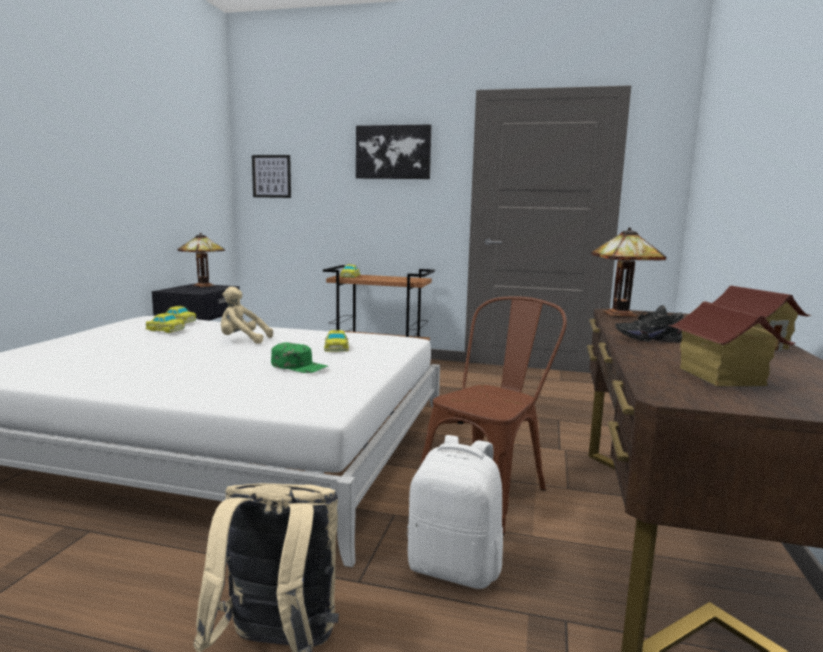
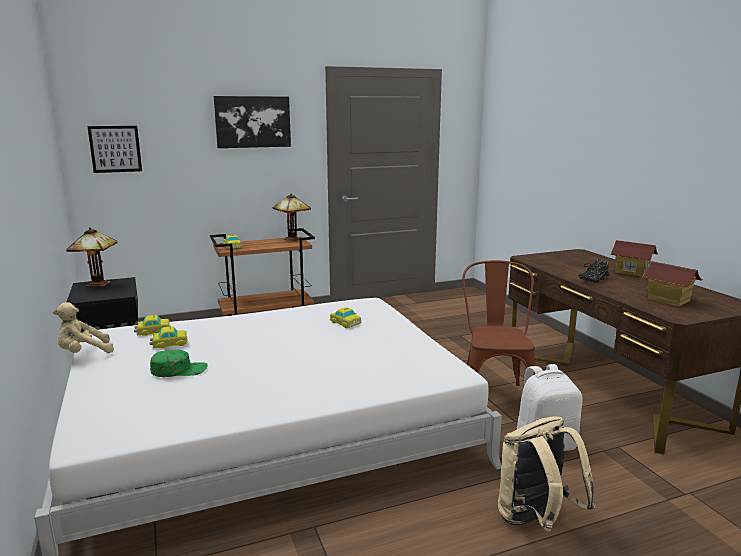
camera: 35 degrees left, 5 degrees up
beige plush toy [221,287,273,344] -> beige plush toy moved to [53,302,114,353]
green cap [271,342,328,373] -> green cap moved to [150,350,208,377]
table lamp [591,227,666,317] -> table lamp moved to [272,194,311,241]

